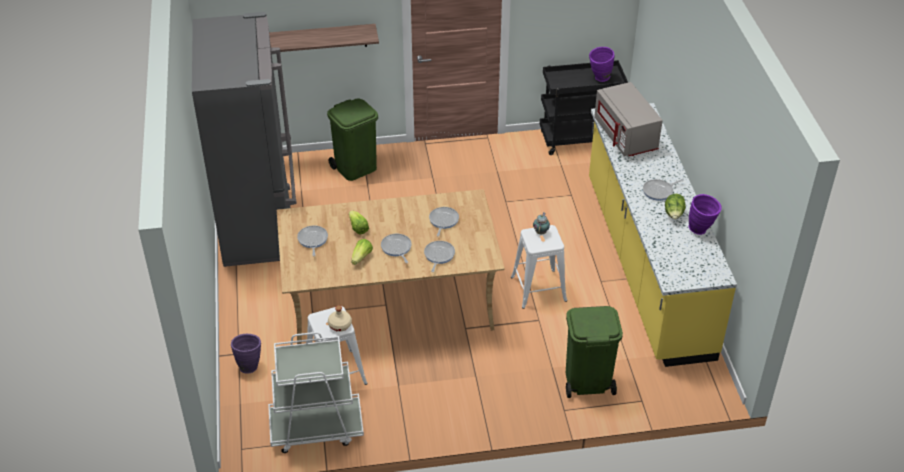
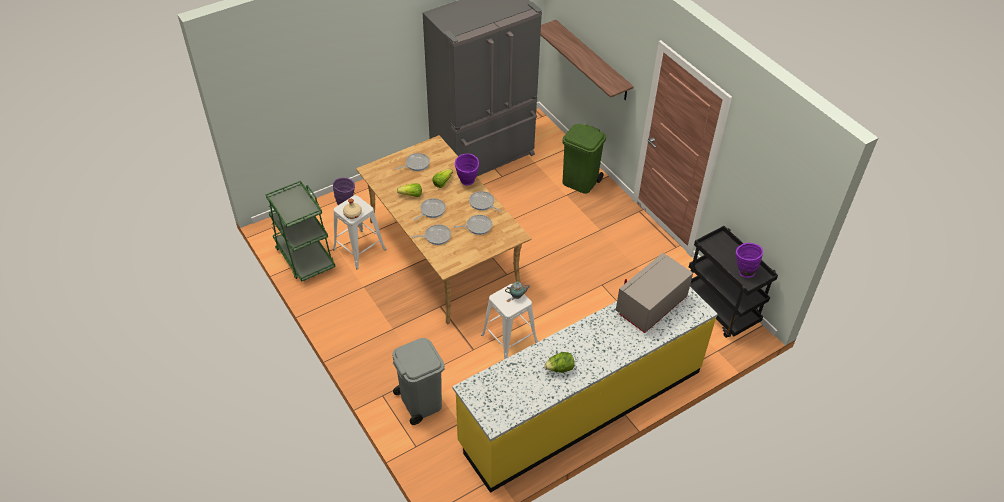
camera: 65 degrees right, 5 degrees up
white cart [268,332,364,453] -> green cart [265,181,336,282]
green trash can [566,306,623,398] -> grey trash can [392,338,445,425]
frying pan [643,179,684,201] -> frying pan moved to [469,191,501,212]
purple vase [688,194,721,235] -> purple vase moved to [455,154,479,185]

